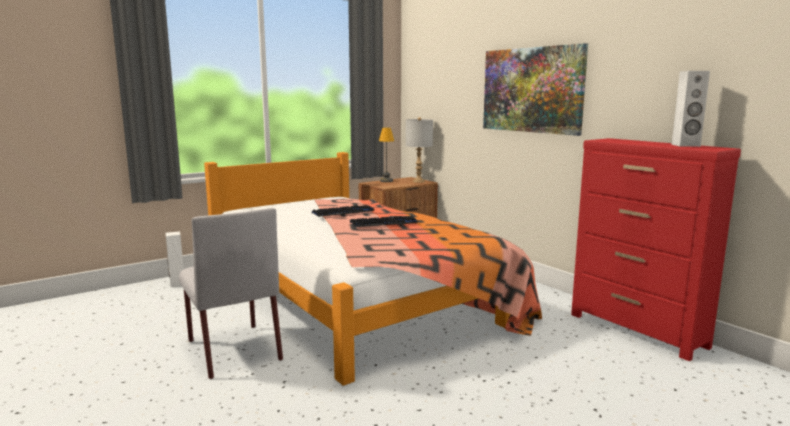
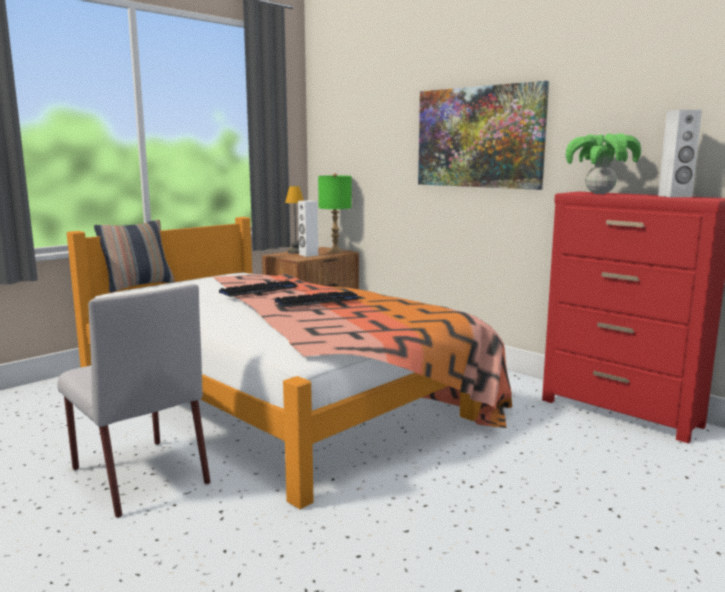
camera: 10 degrees left, 0 degrees up
white speaker [166,231,184,287] -> white speaker moved to [298,200,318,257]
grey table lamp [406,117,433,183] -> green table lamp [318,173,352,253]
none -> pillow [94,220,175,292]
none -> potted plant [566,133,641,194]

